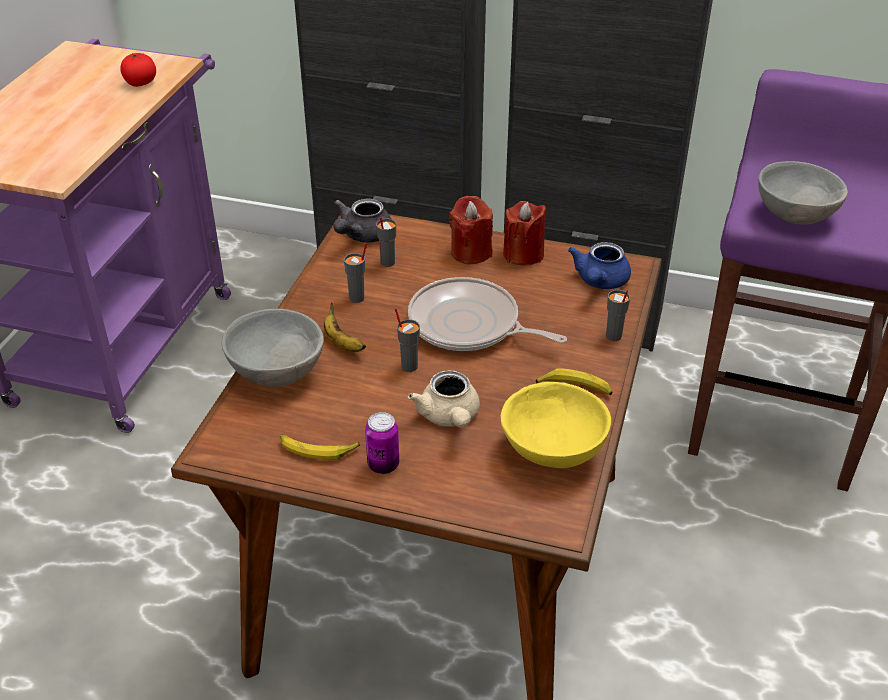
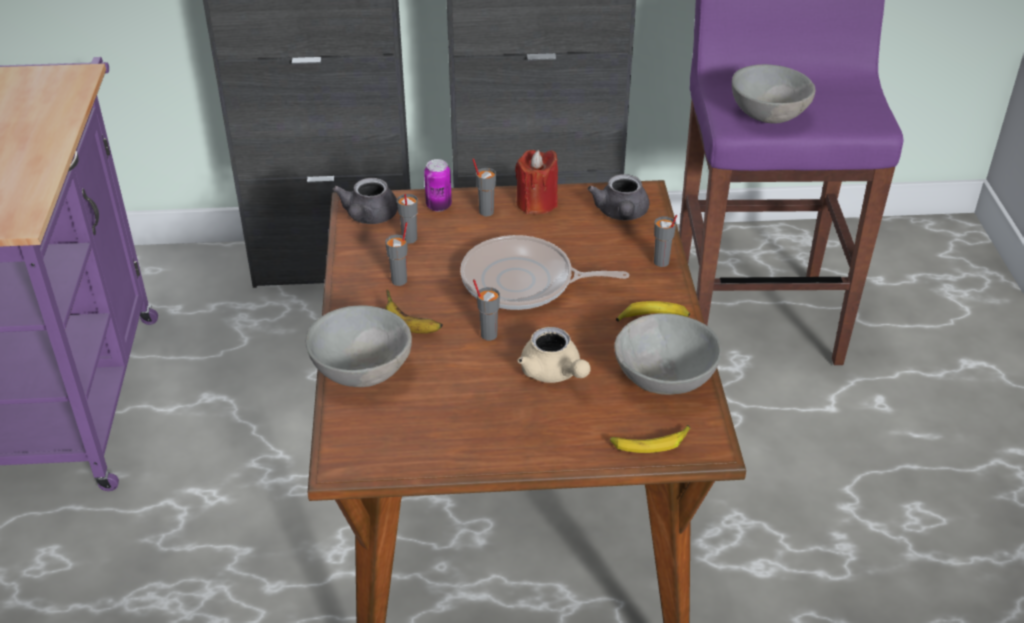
camera: 20 degrees left, 0 degrees up
tomato [121,53,156,87] -> none
banana [280,434,360,460] -> banana moved to [610,425,690,453]
can [365,412,399,474] -> can moved to [424,159,452,212]
red candle [449,196,493,264] -> grey cup [473,158,496,216]
yellow bowl [501,382,611,468] -> grey bowl [614,313,722,395]
blue teapot [568,242,631,289] -> grey teapot [588,174,649,220]

